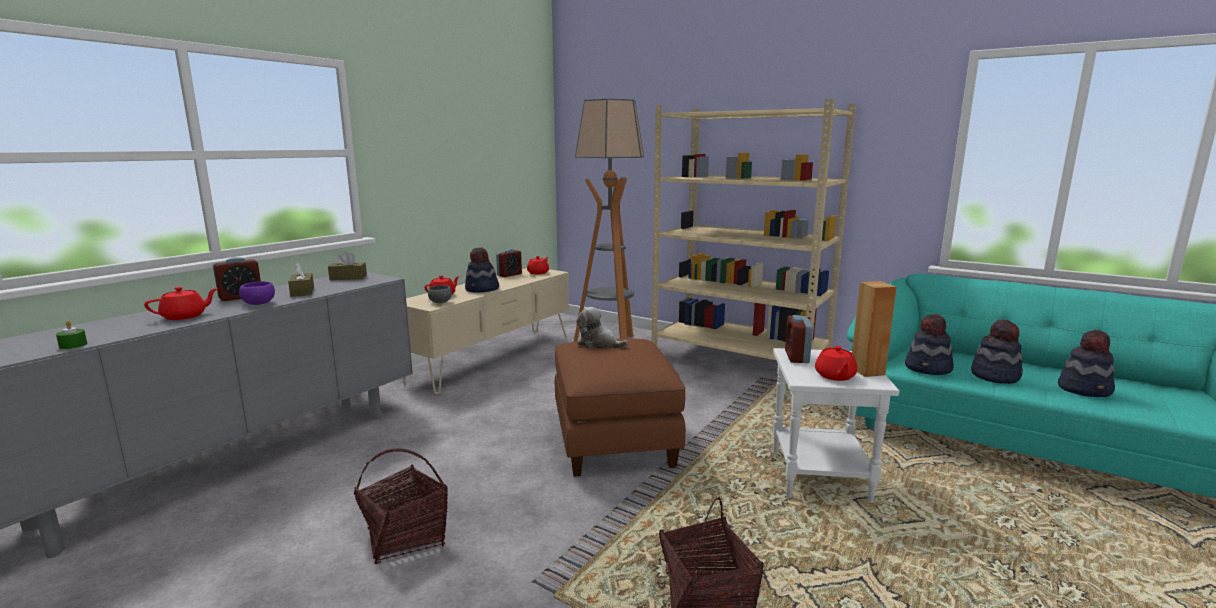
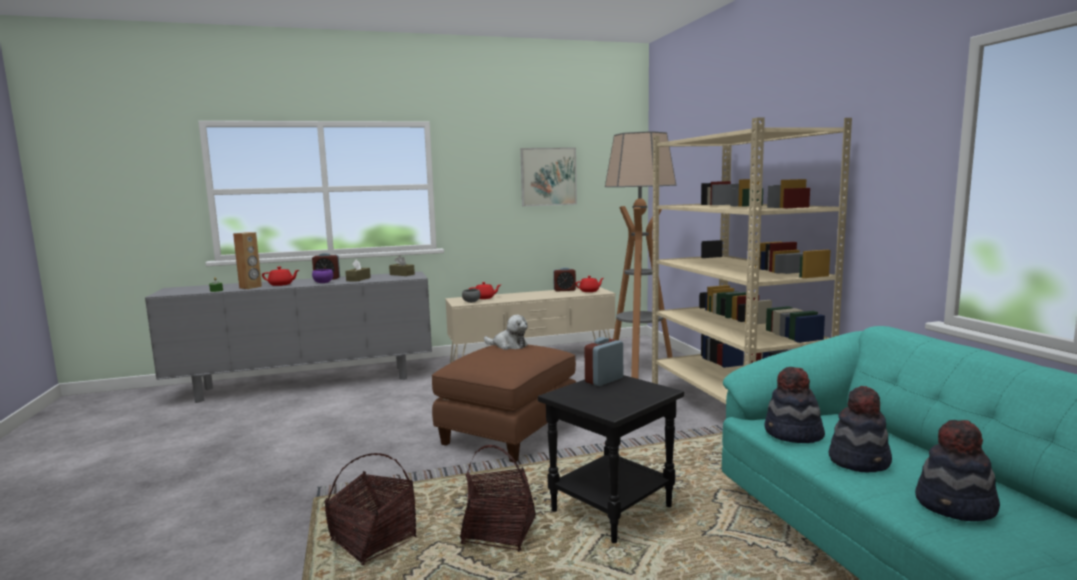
camera: 40 degrees right, 5 degrees down
basket [354,449,448,564] -> basket moved to [460,445,536,552]
hat [465,248,499,293] -> none
plush toy [576,307,628,349] -> plush toy turned 135 degrees clockwise [484,315,528,350]
white side table [773,348,899,503] -> black side table [538,375,684,543]
red teapot [815,346,857,381] -> none
brown speaker [852,281,897,377] -> brown speaker moved to [233,232,262,289]
none -> picture [520,147,577,206]

